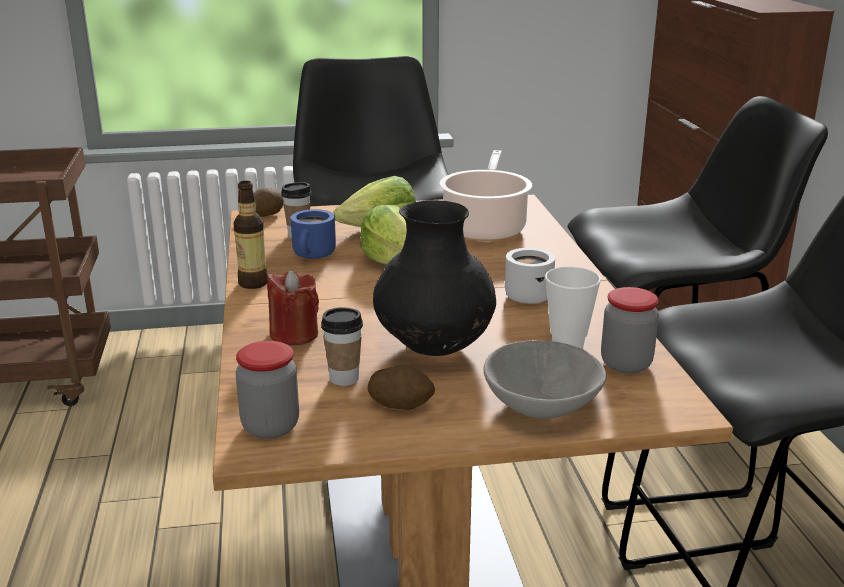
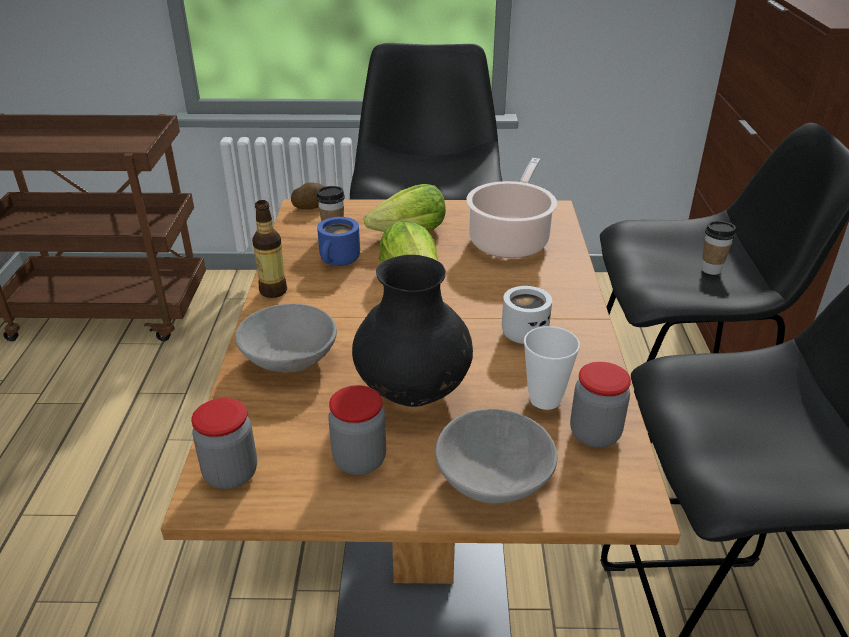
camera: 10 degrees right, 10 degrees up
red candle [267,270,319,345] -> grey bowl [235,304,337,372]
cup [321,307,363,386] -> cup moved to [701,221,736,275]
potato [368,365,435,410] -> jar [328,385,386,475]

